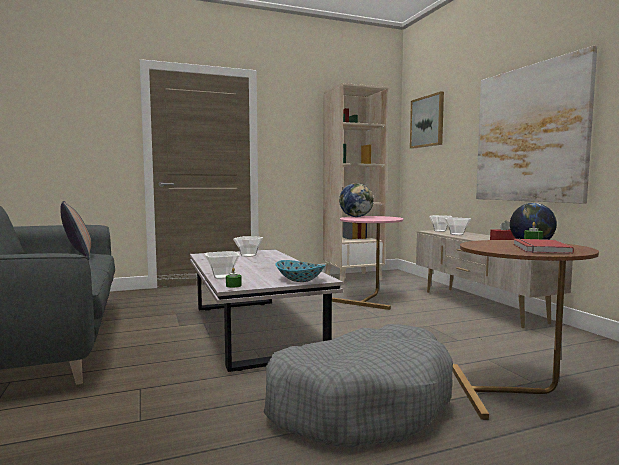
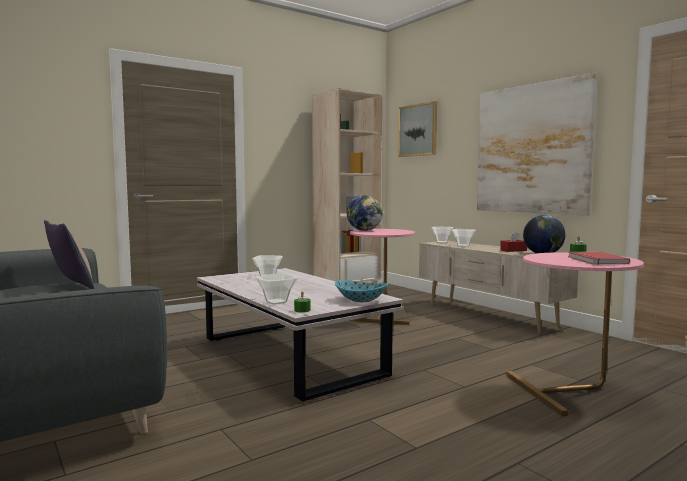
camera: 15 degrees left, 0 degrees up
grey dog bed [264,324,453,447] -> none
brown side table [452,240,599,420] -> pink side table [506,252,644,416]

